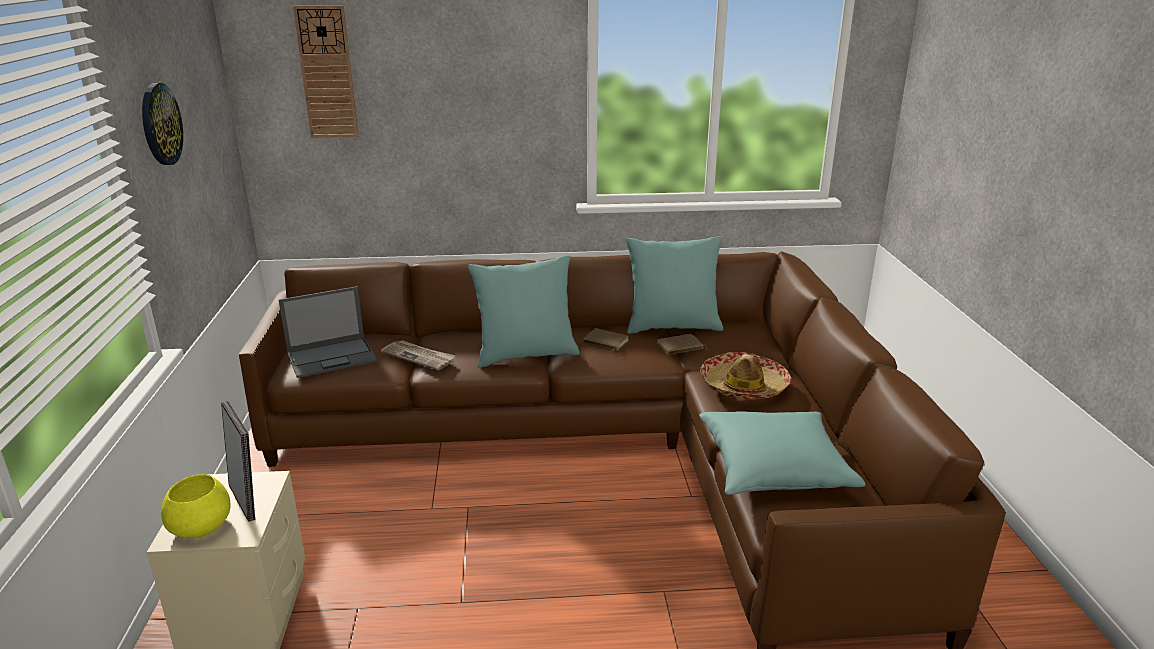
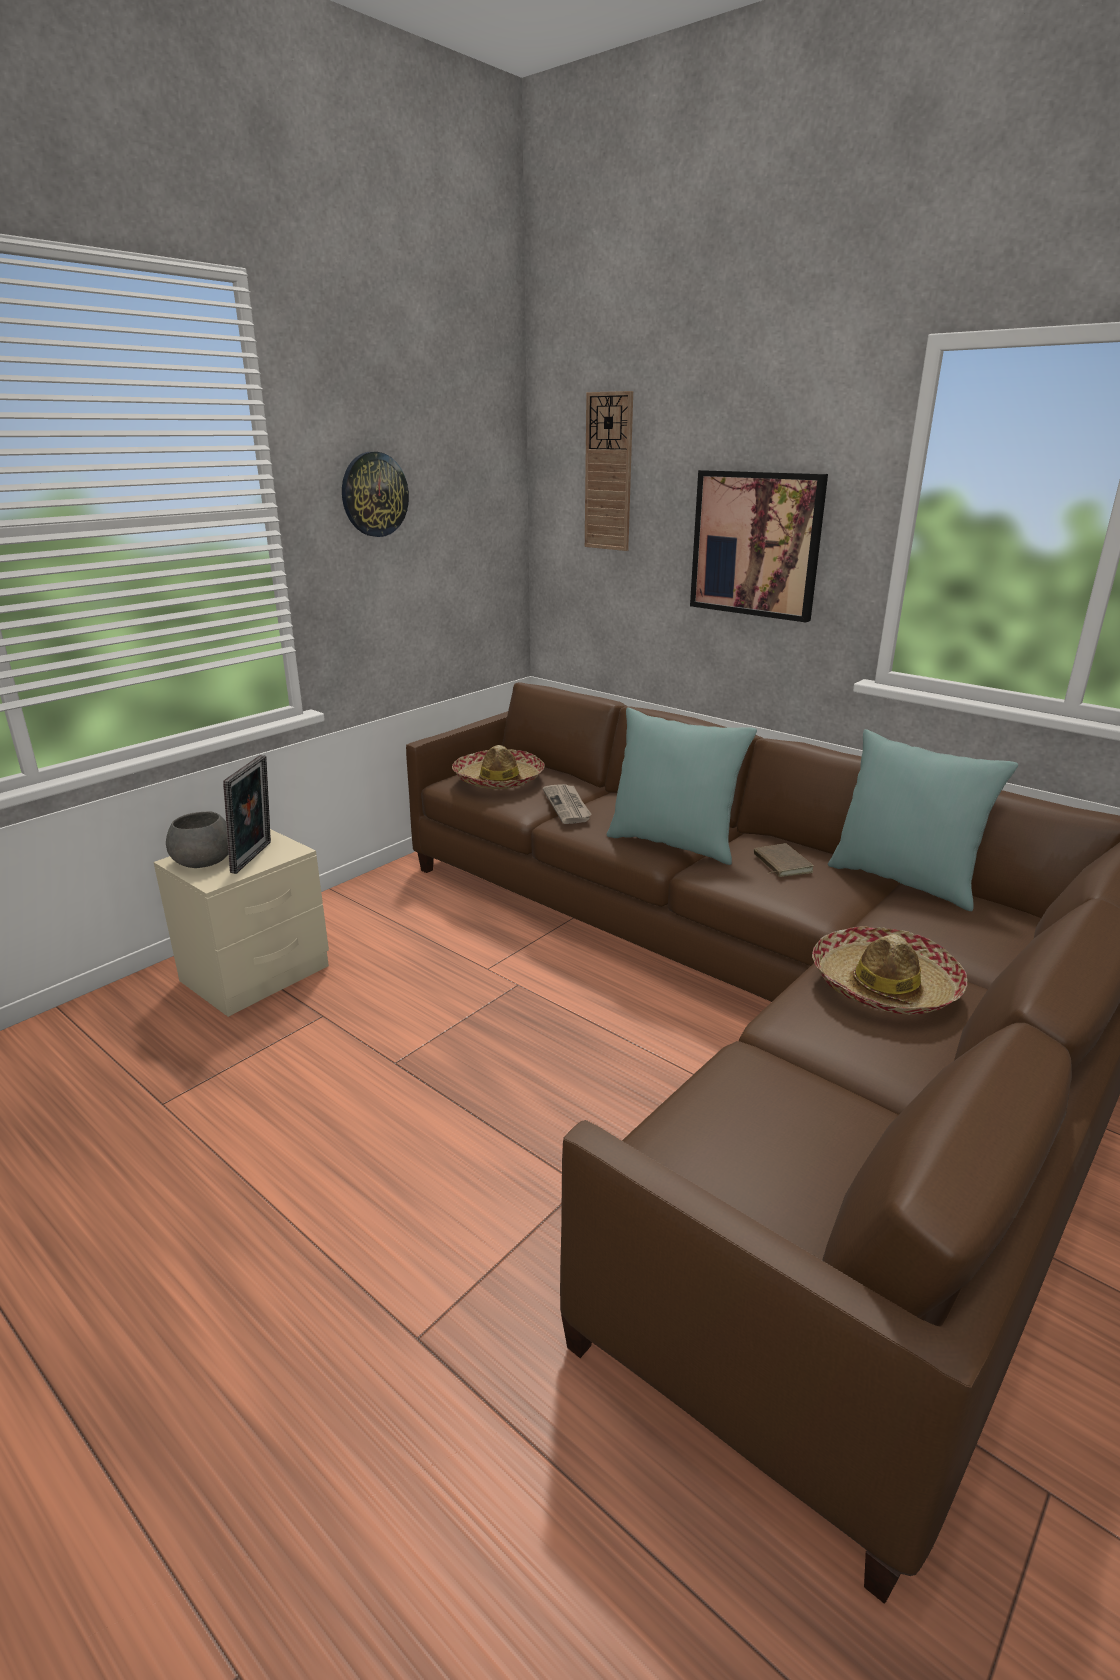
camera: 45 degrees right, 0 degrees up
yellow bowl [161,474,230,538] -> grey bowl [166,812,228,868]
laptop [278,286,377,378] -> hat [452,745,545,789]
brown book [657,334,707,355] -> none
turquoise pillow [699,411,866,495] -> none
none -> picture [690,470,828,622]

